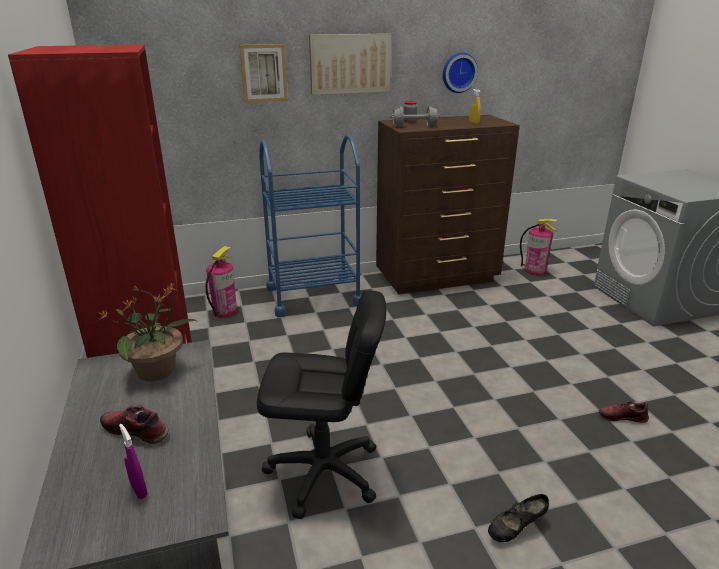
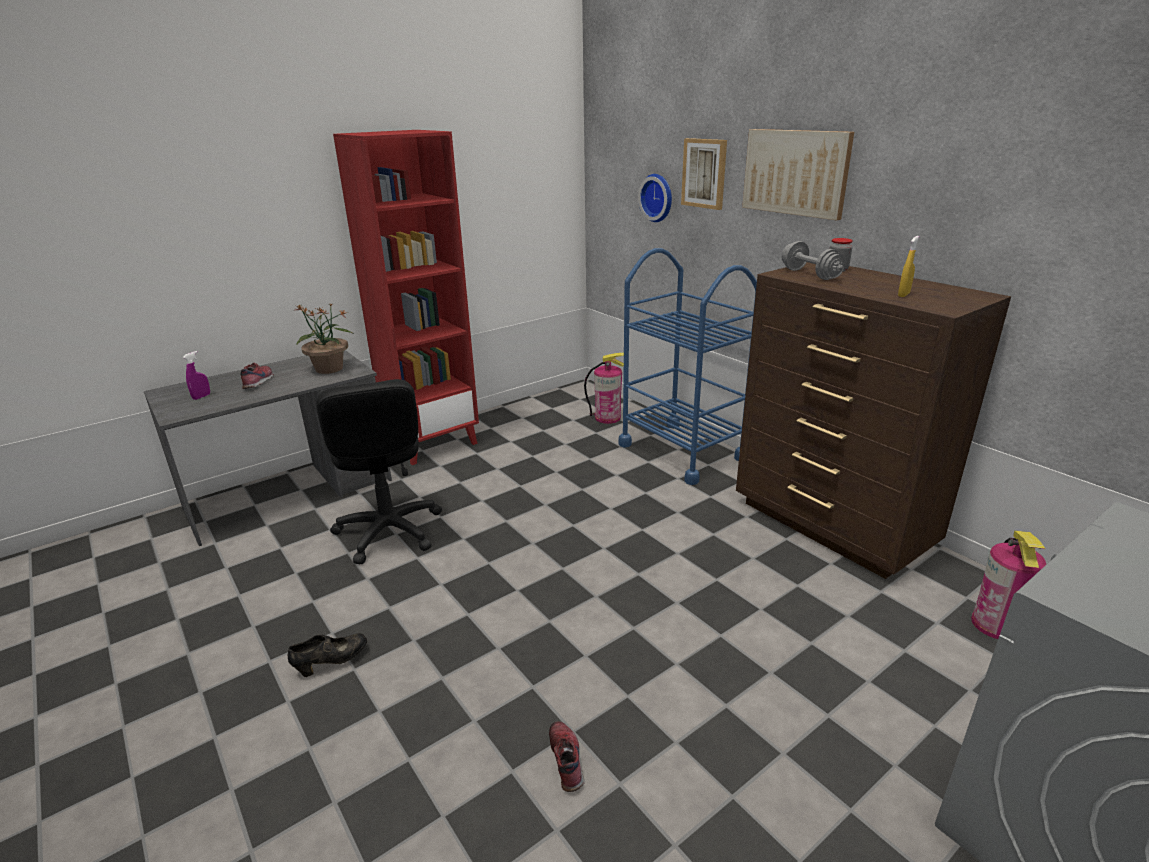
camera: 70 degrees right, 0 degrees up
wall clock [443,52,478,93] -> wall clock moved to [638,174,672,222]
black shoe [488,494,549,542] -> black shoe turned 105 degrees clockwise [288,633,367,677]

